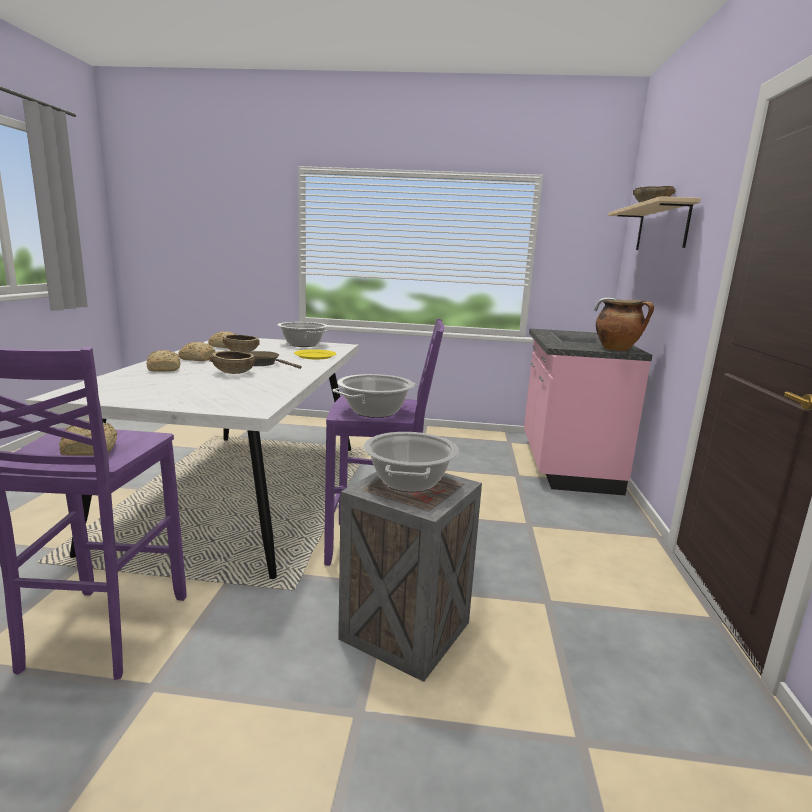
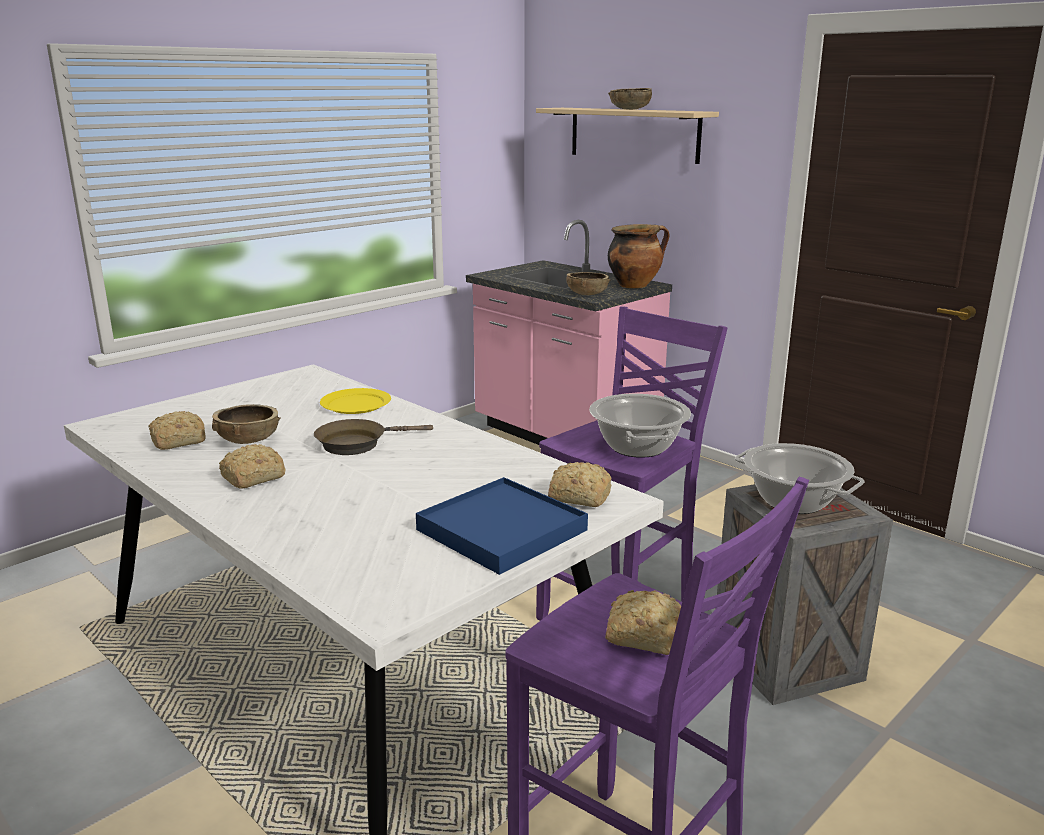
camera: 50 degrees left, 5 degrees up
bread [146,350,181,372] -> bread moved to [548,462,612,507]
brown bowl [210,351,257,374] -> brown bowl moved to [566,272,610,295]
cooking pot [278,322,328,347] -> none
none -> blue tray [416,477,588,575]

